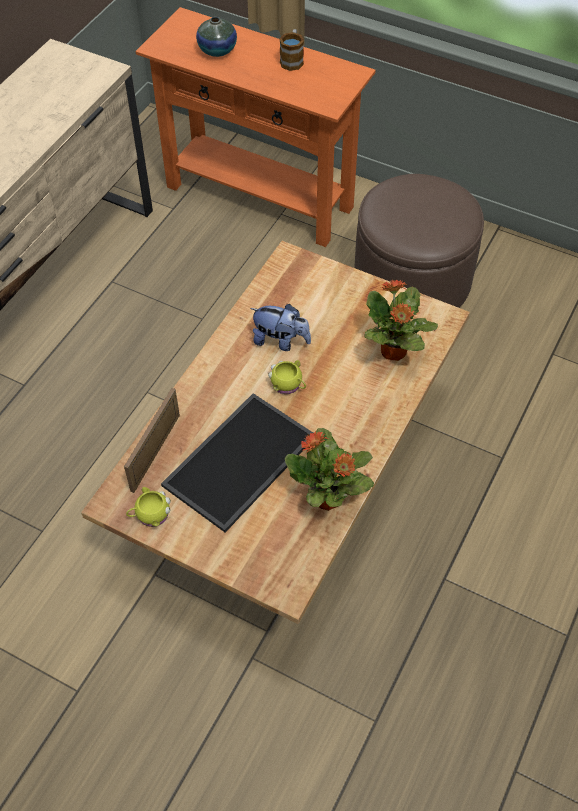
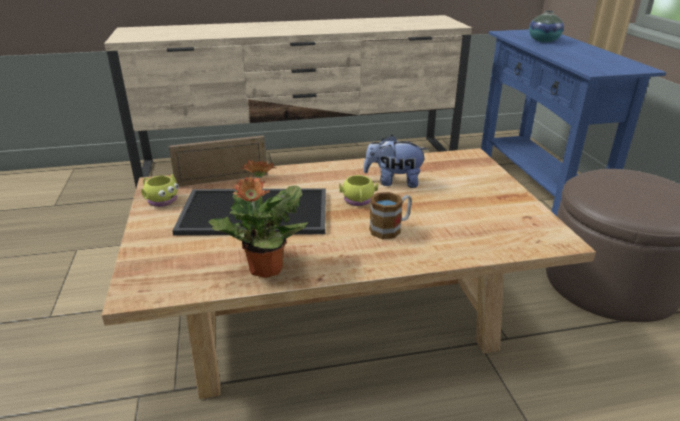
camera: 50 degrees right, 25 degrees down
orange console table [135,7,376,247] -> blue console table [481,29,666,216]
plush toy [250,304,311,351] -> plush toy turned 120 degrees clockwise [363,135,428,188]
mug [279,29,304,71] -> mug moved to [369,192,412,239]
potted plant [365,280,438,361] -> none

